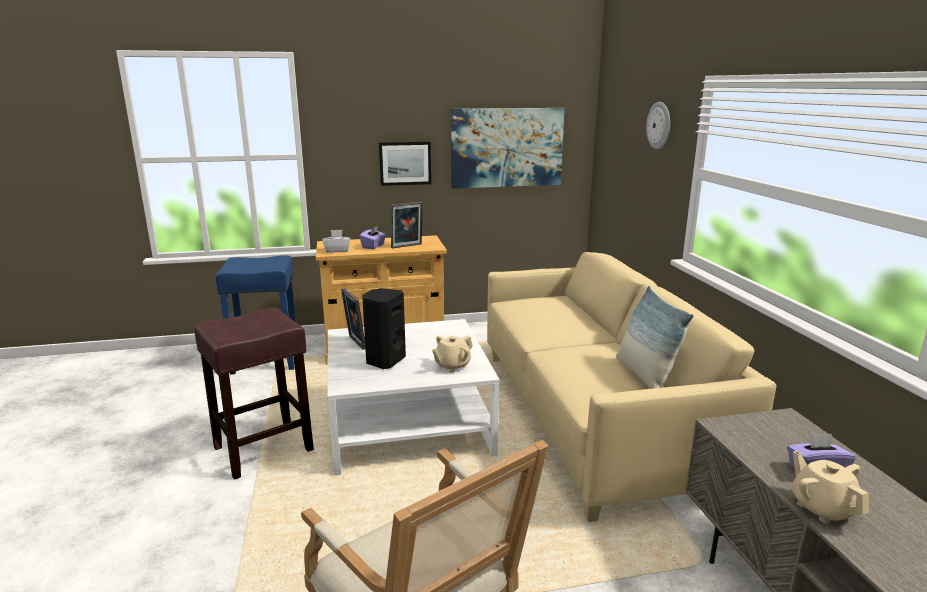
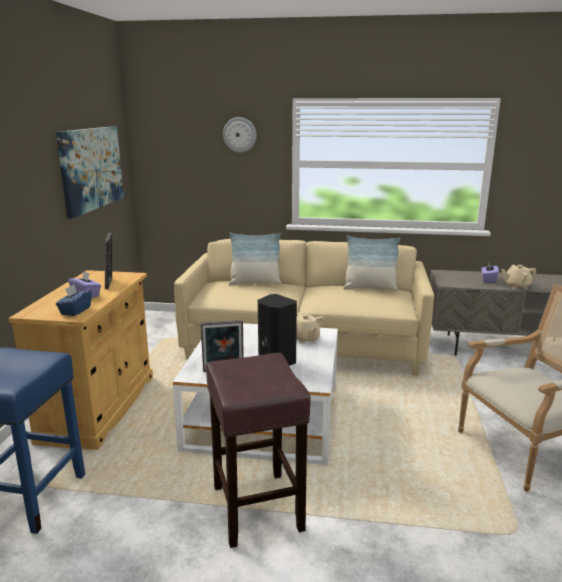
camera: 70 degrees left, 0 degrees up
white tissue box [322,230,351,253] -> blue tissue box [56,284,92,316]
picture [379,142,431,186] -> none
none -> pillow [229,232,282,285]

